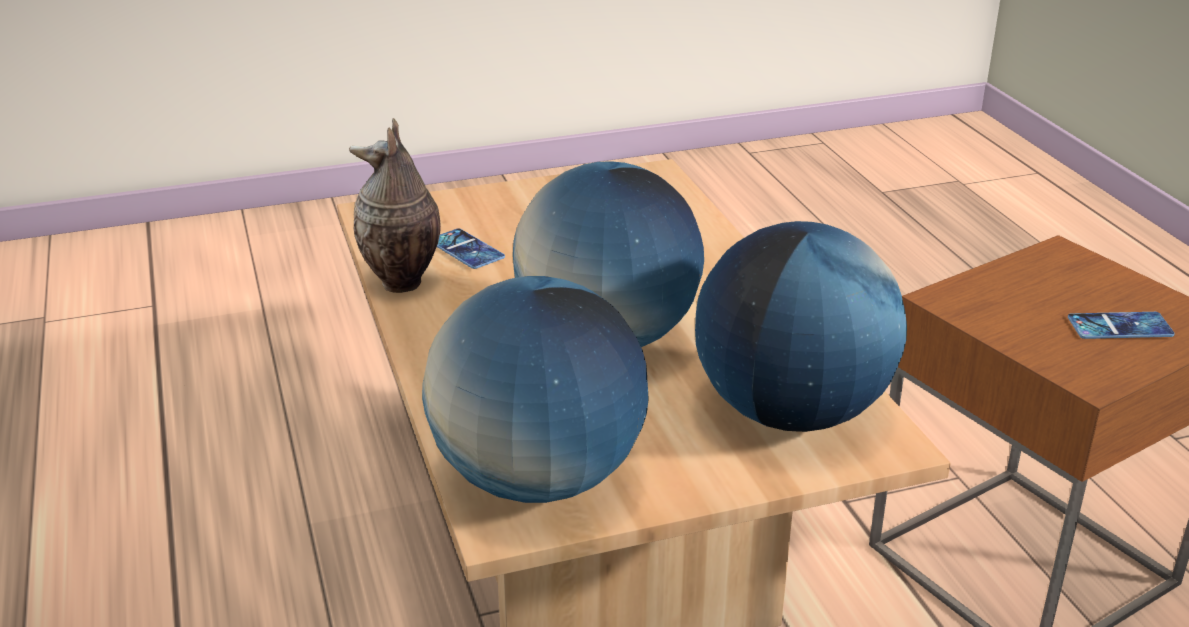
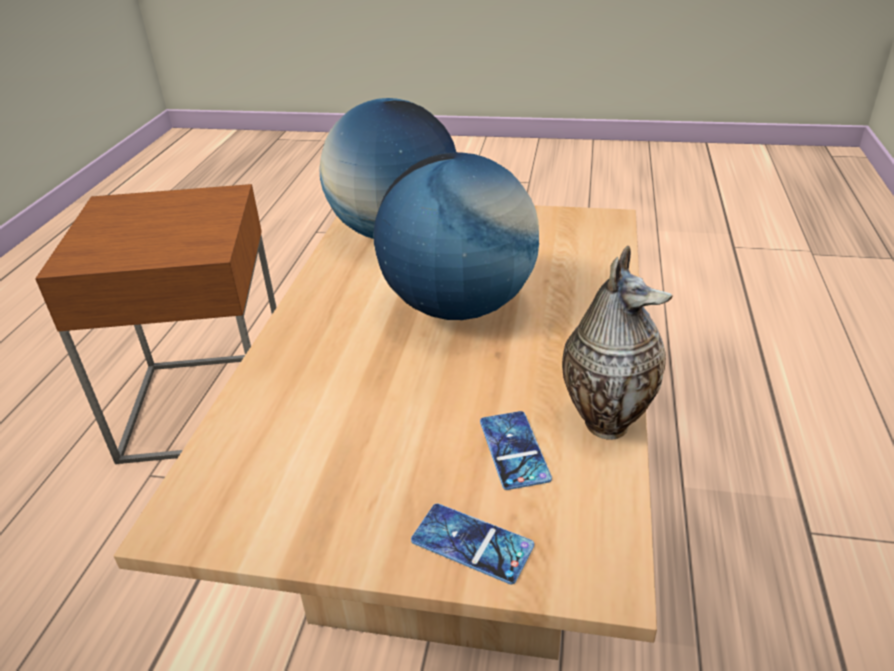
camera: 150 degrees left, 5 degrees up
globe [422,276,649,503] -> none
phone [1068,312,1175,339] -> phone moved to [411,504,534,584]

